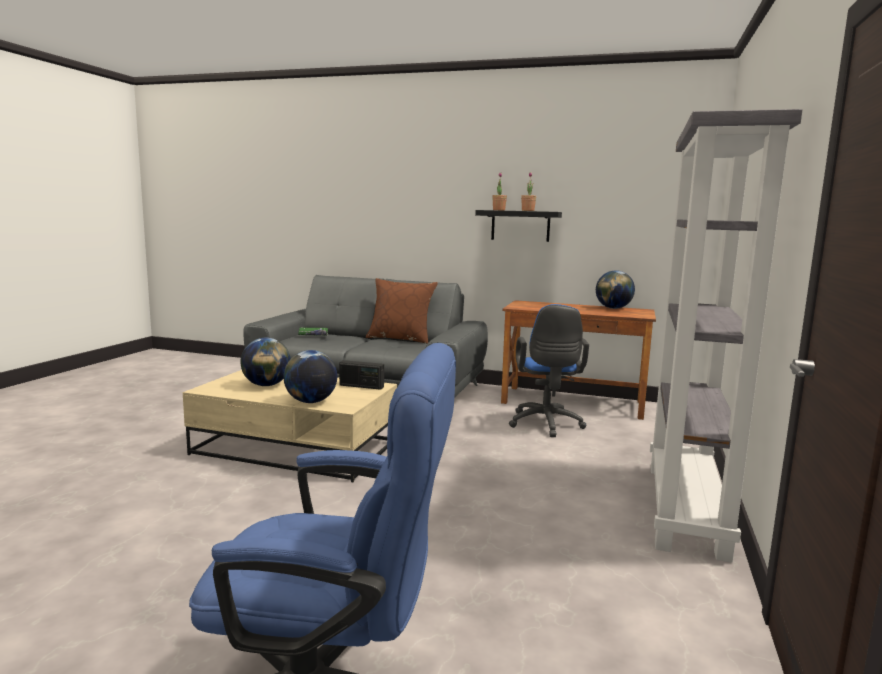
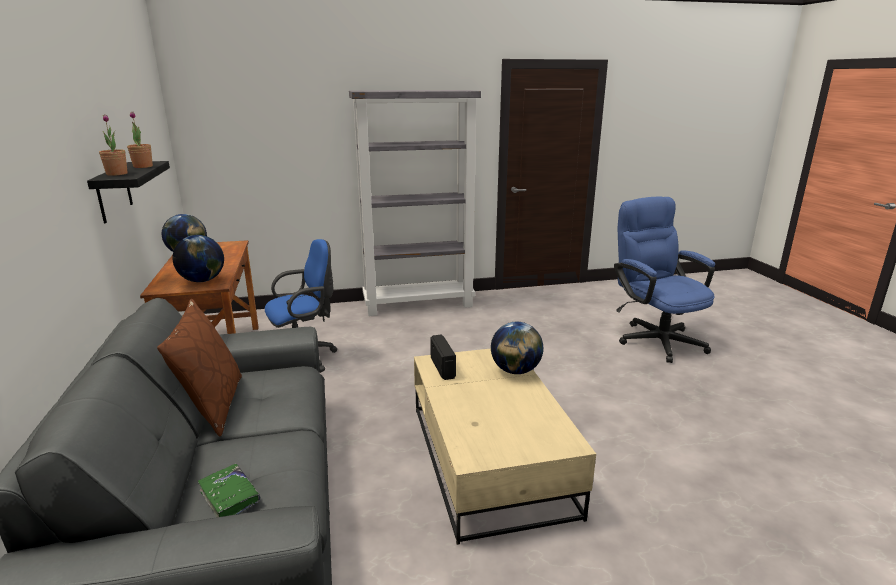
camera: 120 degrees left, 10 degrees up
globe [240,338,291,386] -> globe moved to [172,235,224,282]

